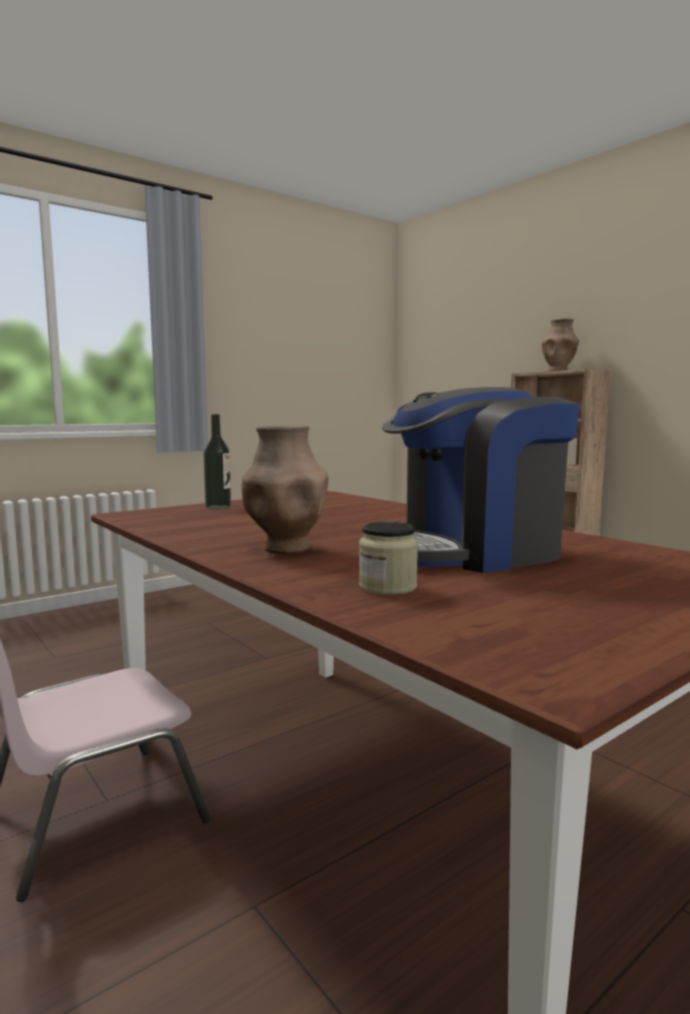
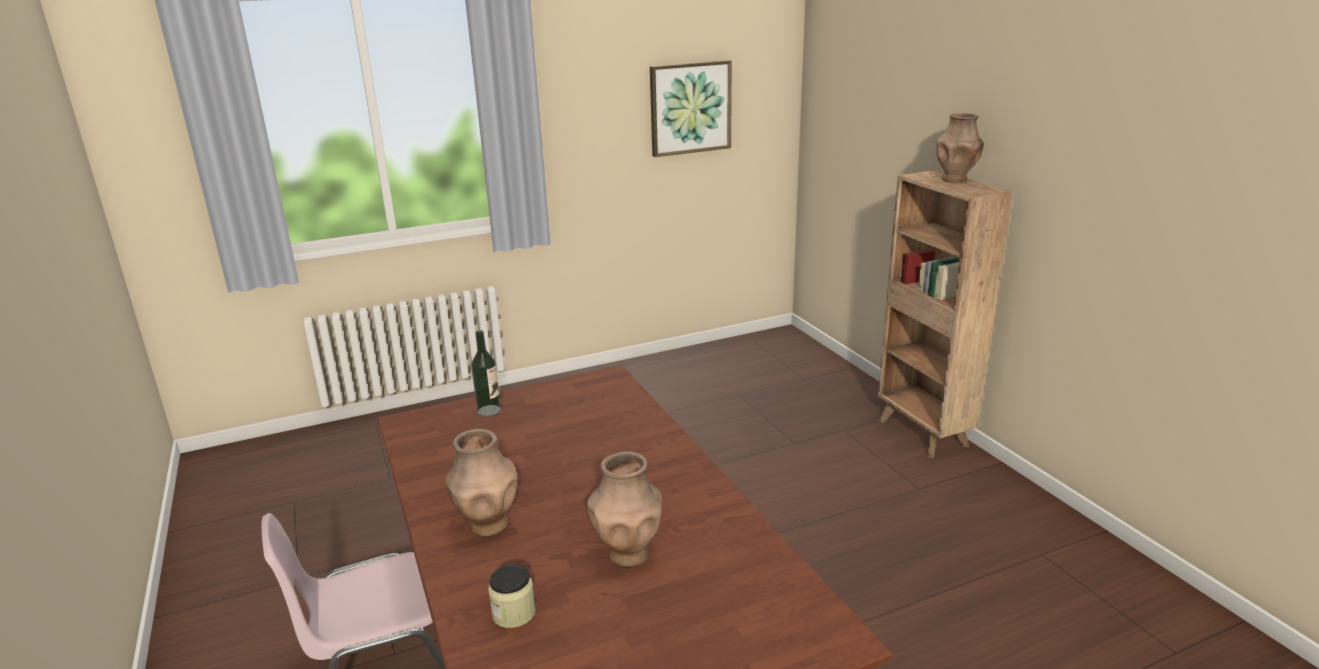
camera: 15 degrees right, 15 degrees up
coffee machine [382,387,579,573] -> brown vase [587,452,662,568]
none -> picture [650,60,732,157]

